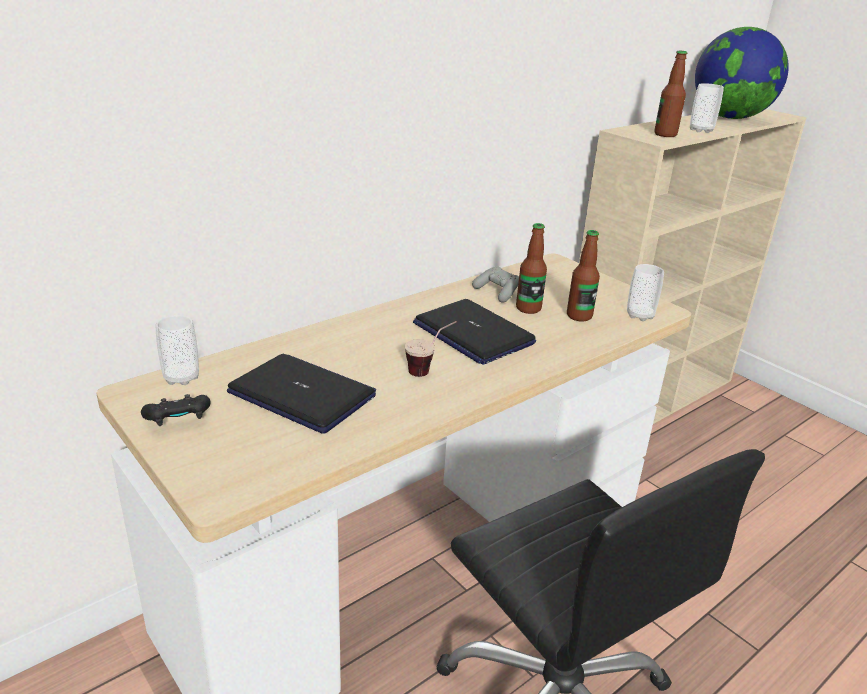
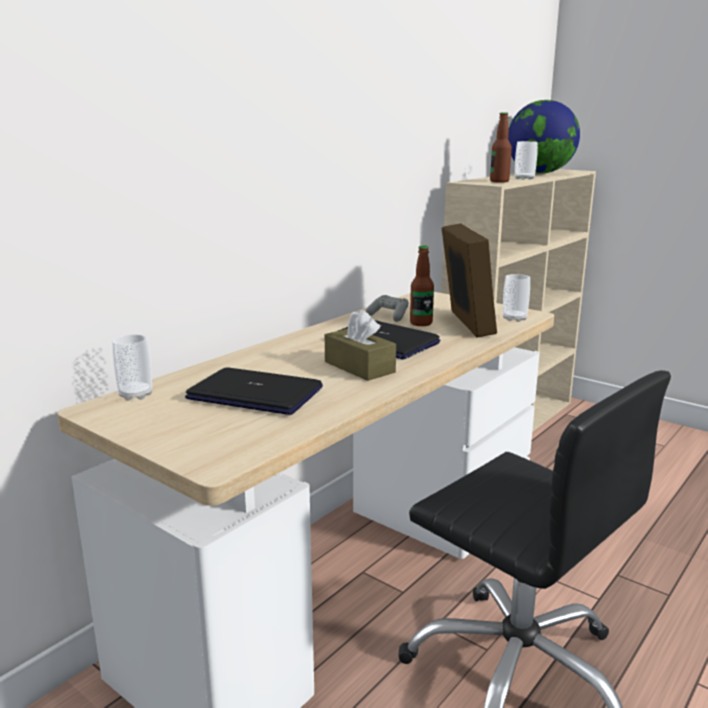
camera: 10 degrees left, 10 degrees down
black game controller [141,394,211,426] -> none
cup [405,321,457,377] -> brown tissue box [325,310,396,381]
bottle [567,230,600,322] -> picture frame [442,223,497,337]

